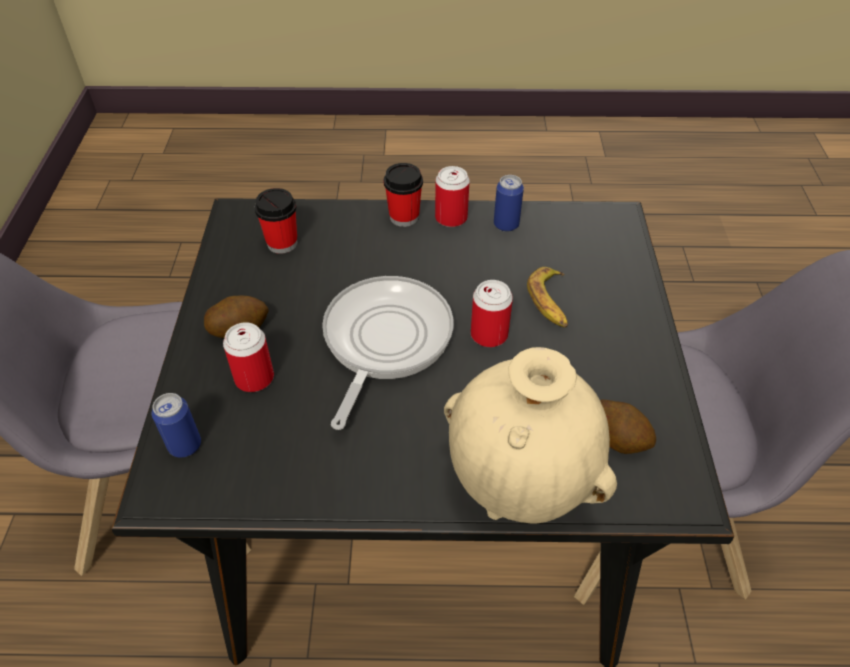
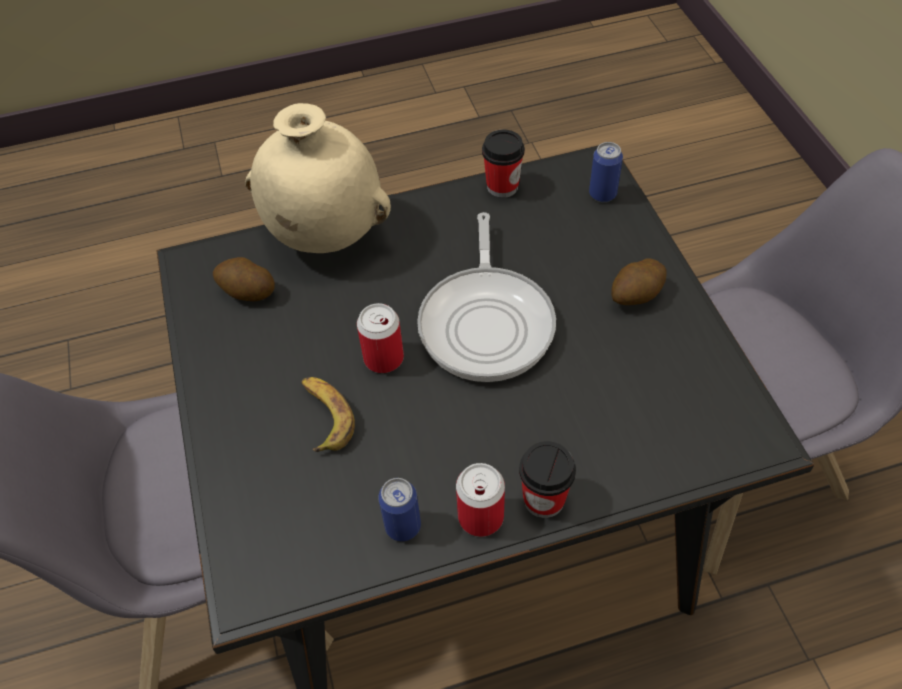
camera: 165 degrees right, 5 degrees up
can [223,322,274,392] -> none
cup [255,188,297,254] -> cup moved to [482,129,525,198]

